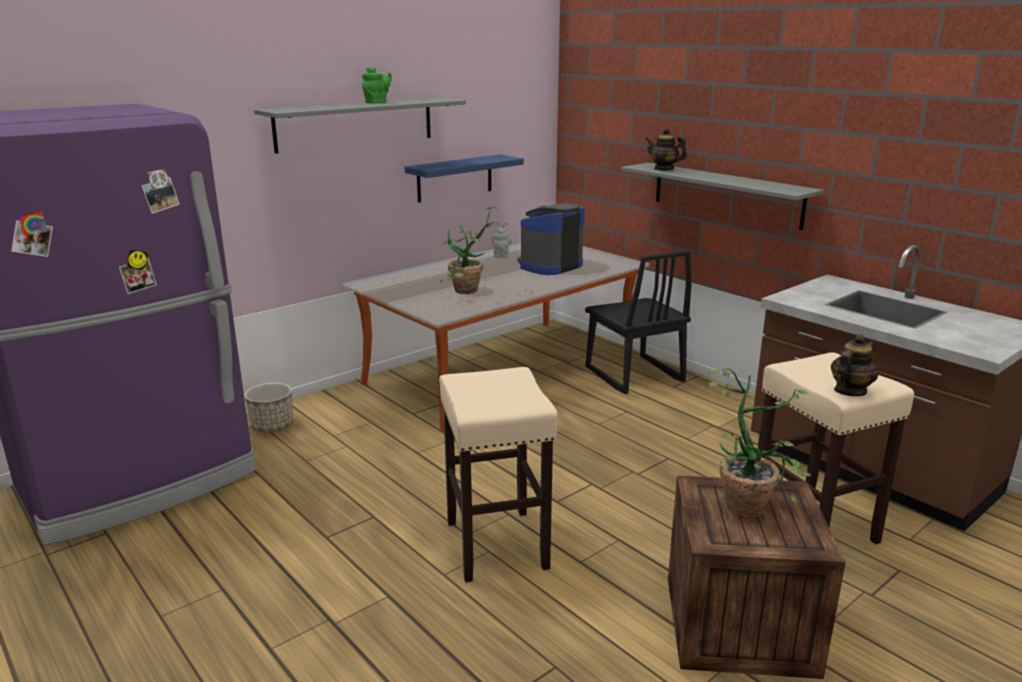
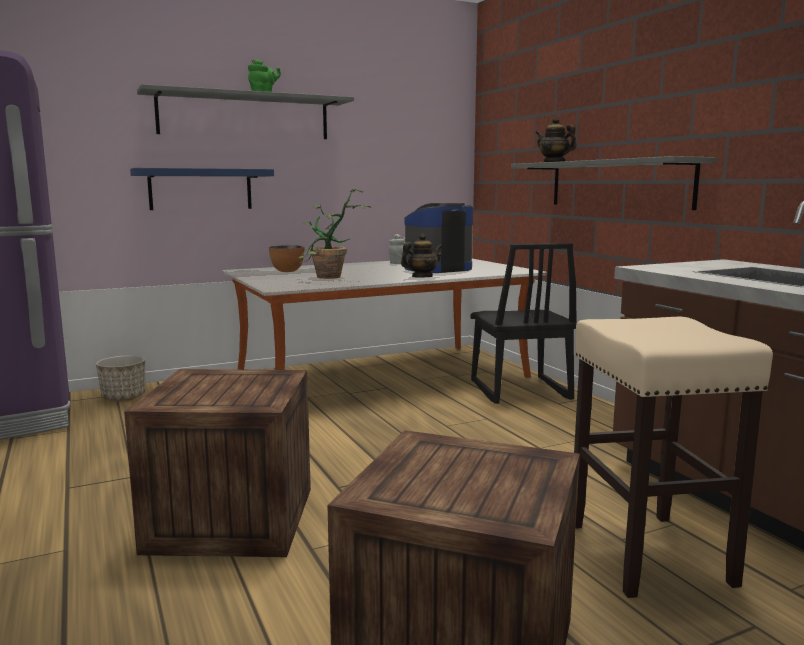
camera: 15 degrees right, 10 degrees down
blue shelf [405,154,524,203] -> blue shelf moved to [130,168,274,210]
beige stool [439,367,558,582] -> crate [124,369,311,557]
potted plant [706,369,811,518] -> none
teapot [831,334,879,396] -> teapot moved to [401,234,443,277]
none -> bowl [269,245,304,272]

